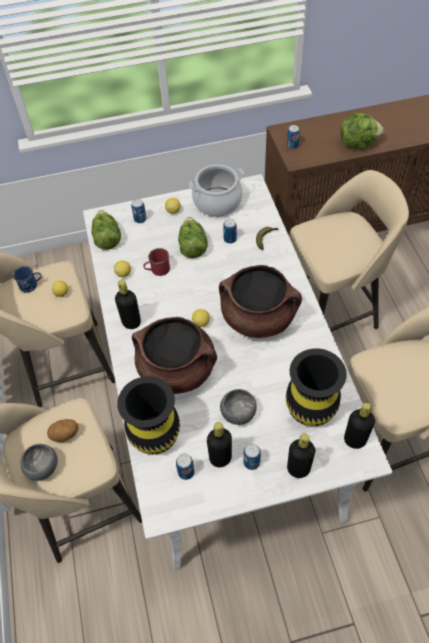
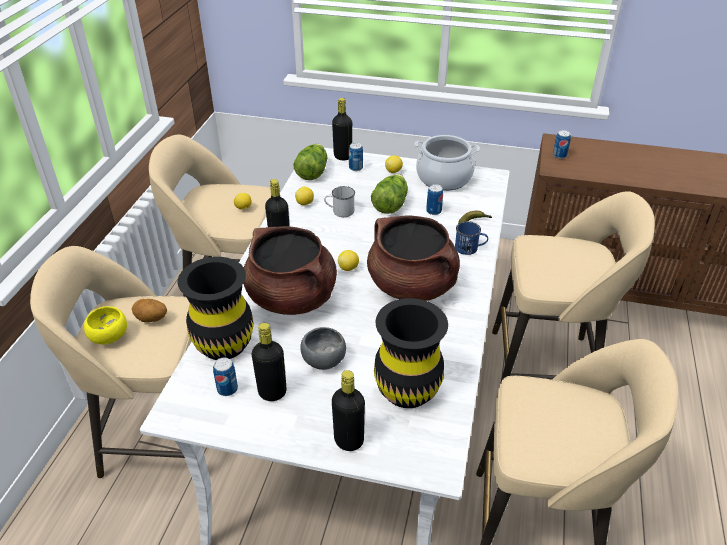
camera: 25 degrees right, 15 degrees down
blue mug [13,266,42,293] -> blue mug moved to [455,221,488,255]
grey bowl [20,444,58,481] -> yellow bowl [84,306,127,344]
red mug [143,248,170,276] -> white mug [324,186,355,217]
can [243,444,261,470] -> none
lettuce [340,113,383,149] -> none
black bottle [344,402,375,449] -> black bottle moved to [332,98,352,160]

